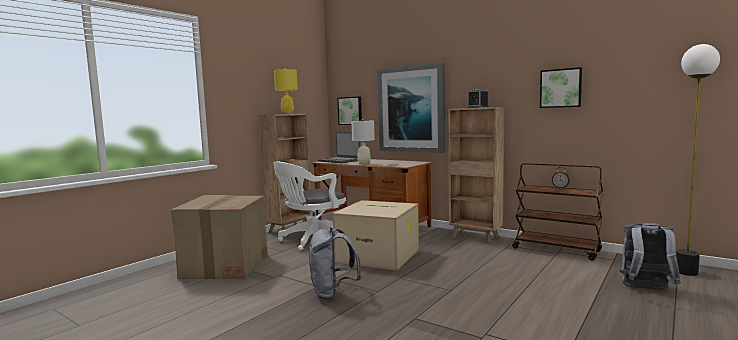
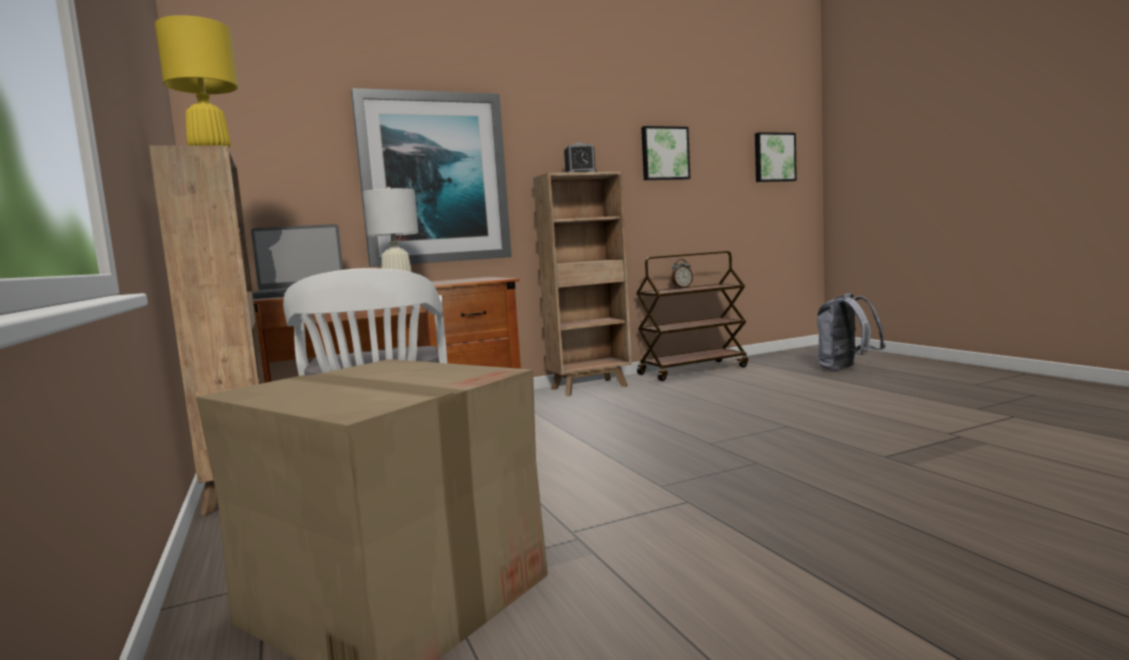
camera: 60 degrees left, 0 degrees up
grey backpack [309,227,362,300] -> none
cardboard box [332,200,419,271] -> none
picture [337,96,362,125] -> picture moved to [755,132,797,182]
floor lamp [676,44,720,276] -> none

